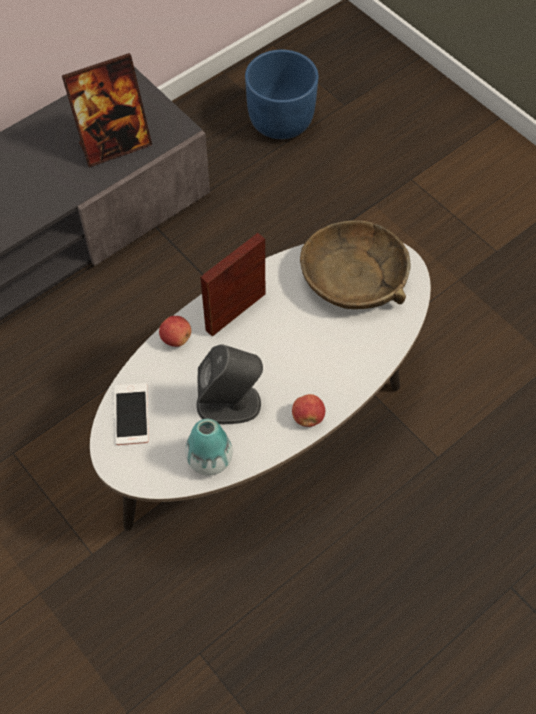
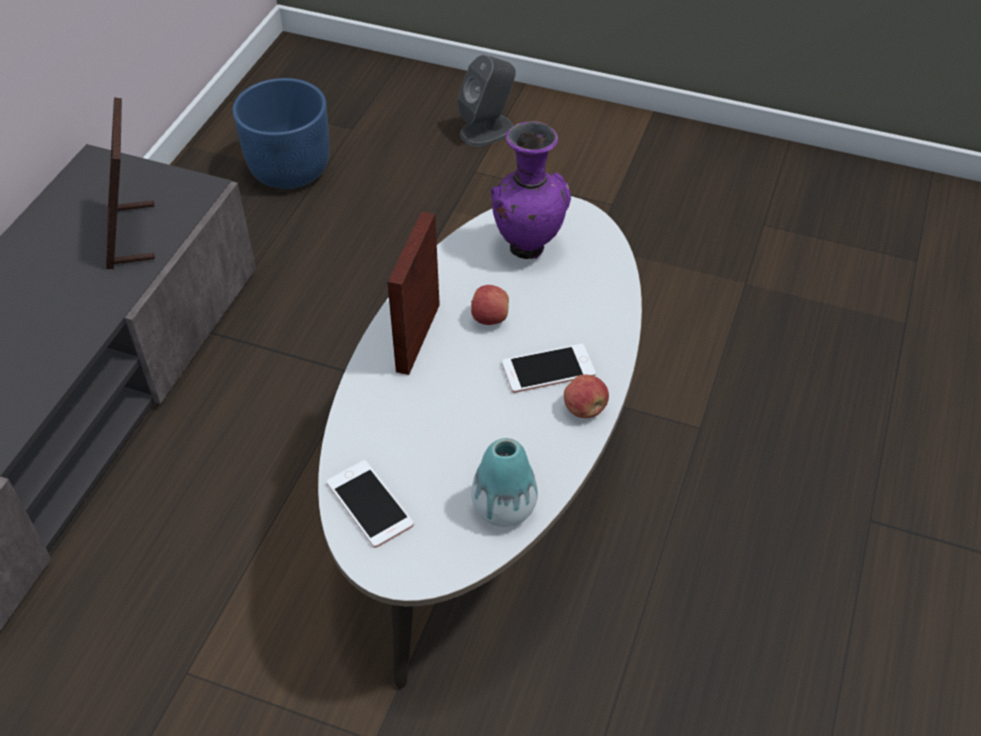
camera: 30 degrees left, 10 degrees down
picture frame [62,53,152,168] -> picture frame turned 135 degrees clockwise [106,97,155,269]
apple [159,316,191,347] -> apple moved to [471,285,509,325]
grey speaker [196,344,263,424] -> grey speaker moved to [458,55,516,147]
brown bowl [300,220,411,309] -> purple vase [491,121,571,259]
none -> phone [502,344,596,393]

